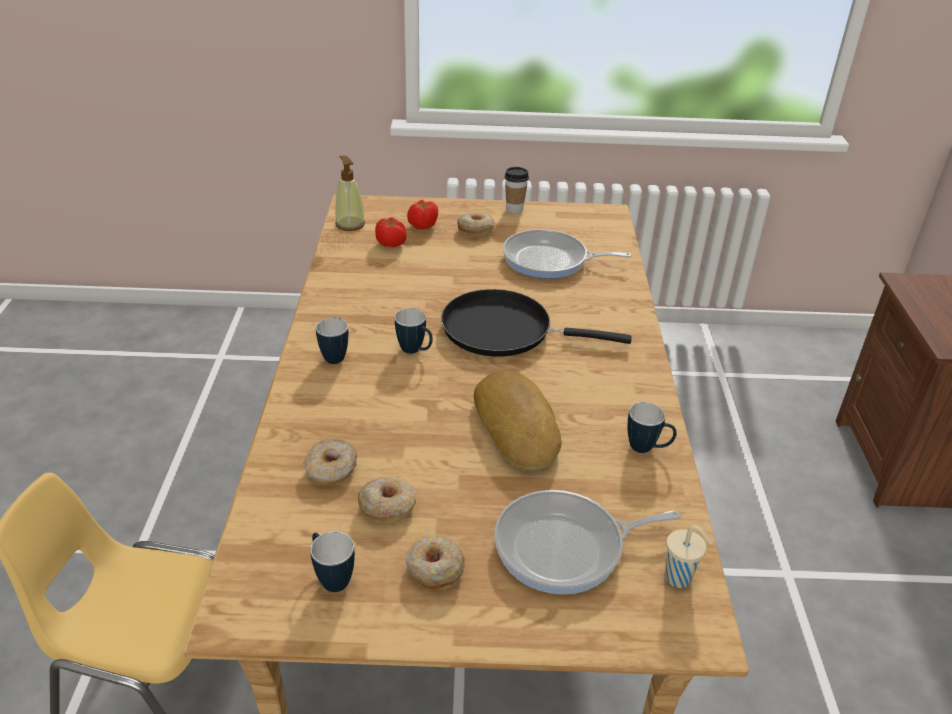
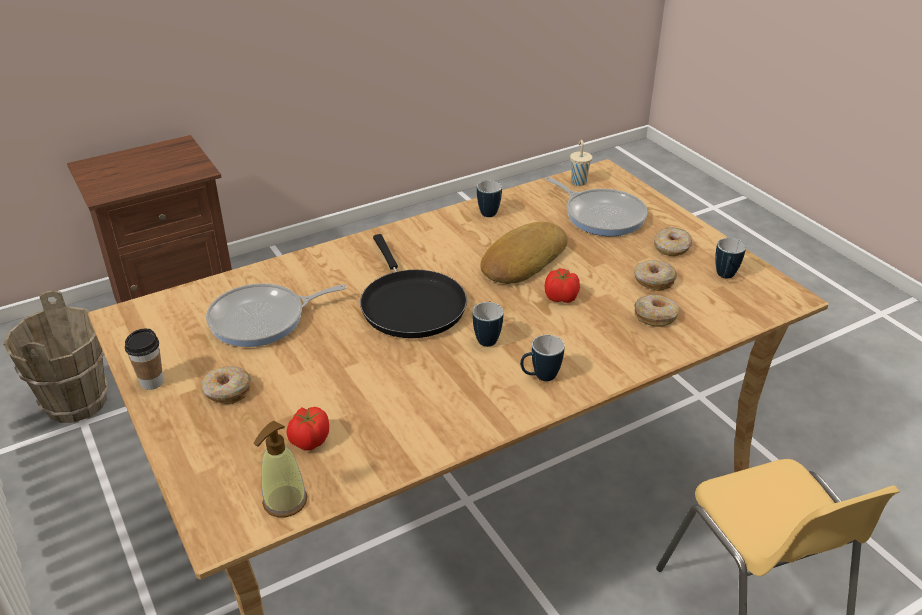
camera: 120 degrees left, 0 degrees up
tomato [407,200,438,230] -> tomato moved to [545,269,580,303]
frying pan [503,229,632,279] -> frying pan turned 90 degrees clockwise [206,283,346,347]
none -> brown bucket [4,290,108,423]

